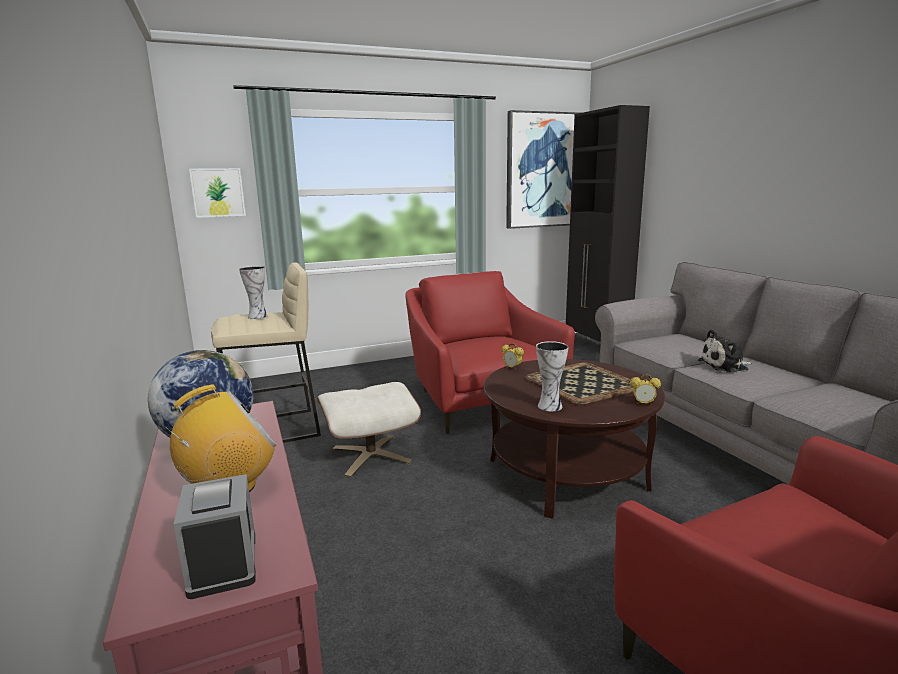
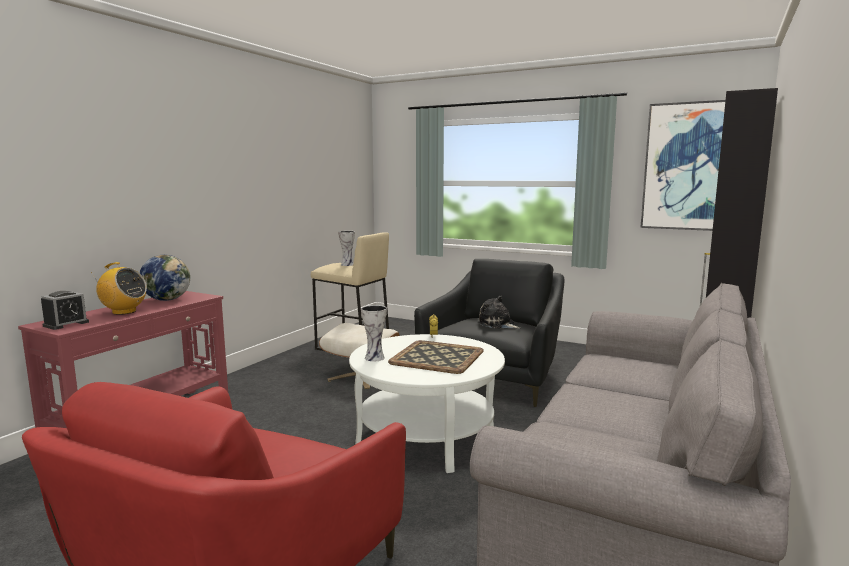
camera: 50 degrees right, 5 degrees down
picture [189,168,246,218] -> none
red armchair [405,271,575,434] -> black armchair [414,259,564,407]
brown coffee table [484,359,665,519] -> white coffee table [349,334,505,473]
alarm clock [630,374,661,405] -> none
plush toy [698,329,752,373] -> plush toy moved to [478,296,521,329]

